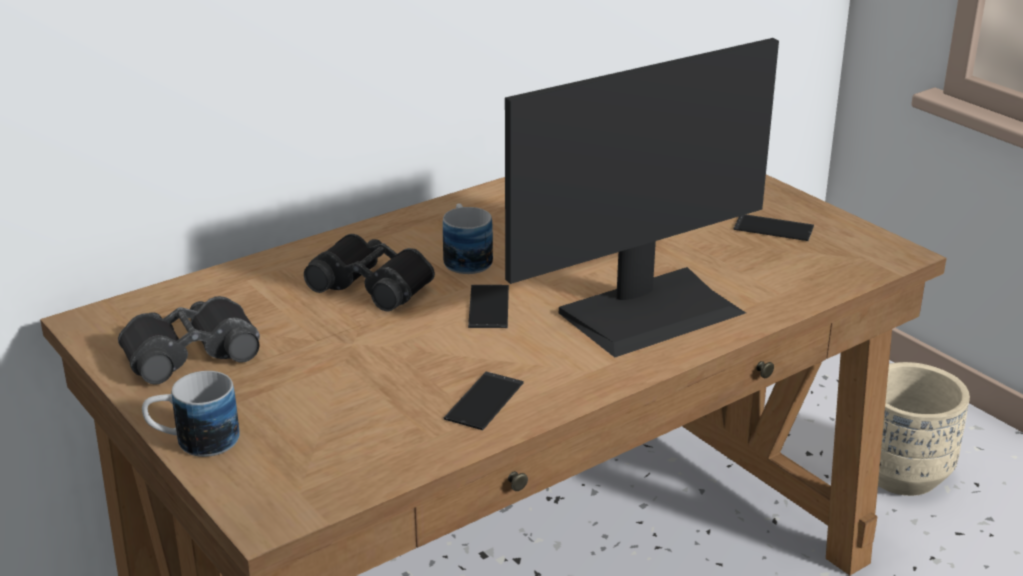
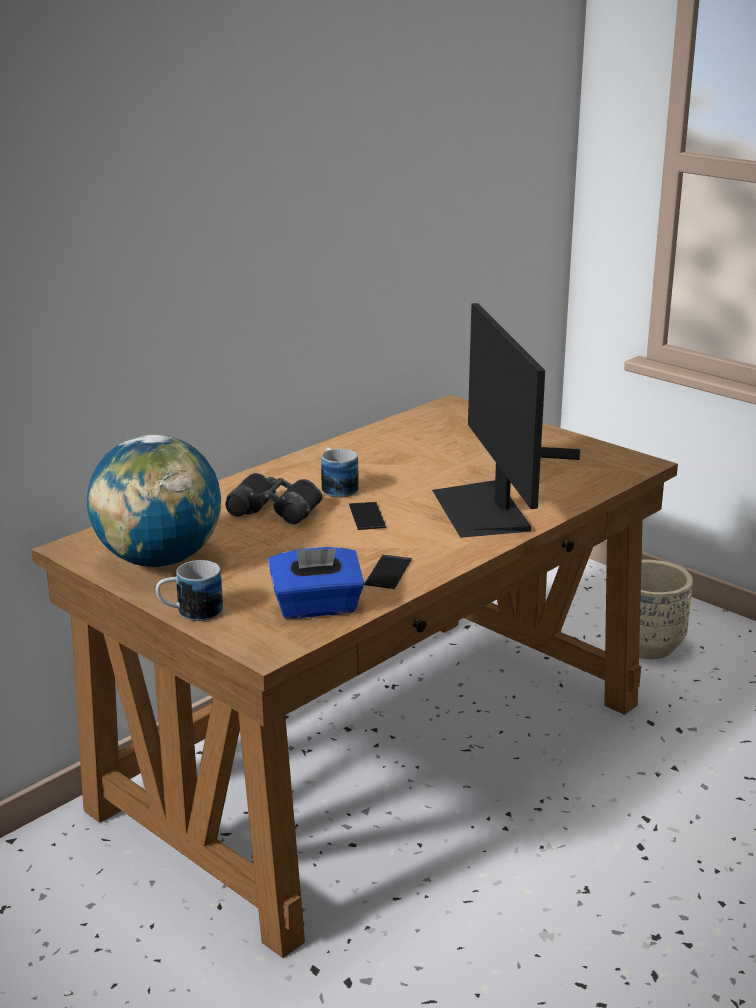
camera: 10 degrees left, 5 degrees down
black binoculars [118,296,260,384] -> globe [87,434,222,567]
monitor [505,38,779,357] -> monitor turned 120 degrees clockwise [432,303,545,538]
none -> blue tissue box [268,547,365,619]

